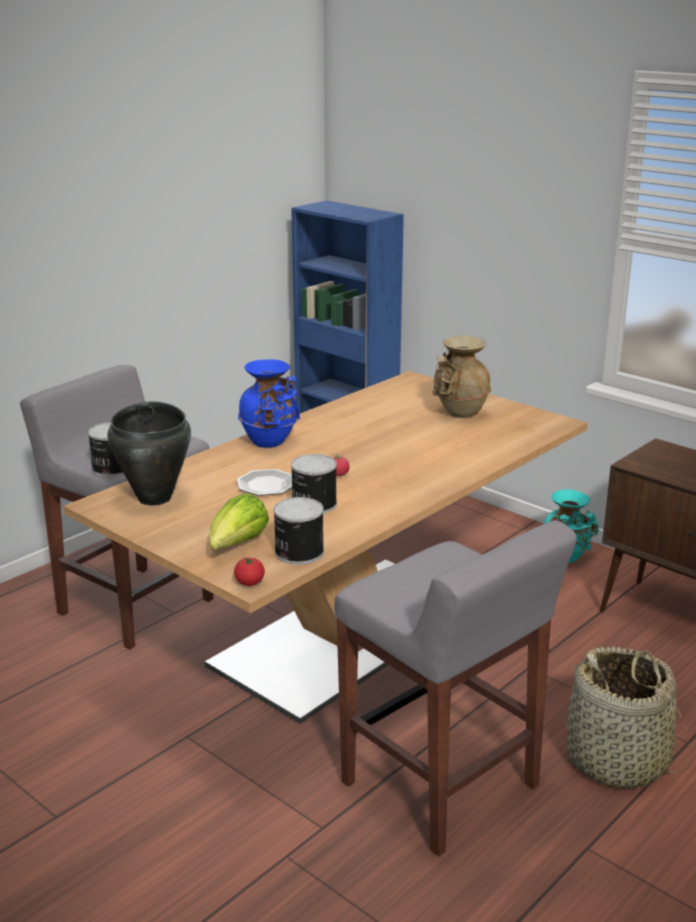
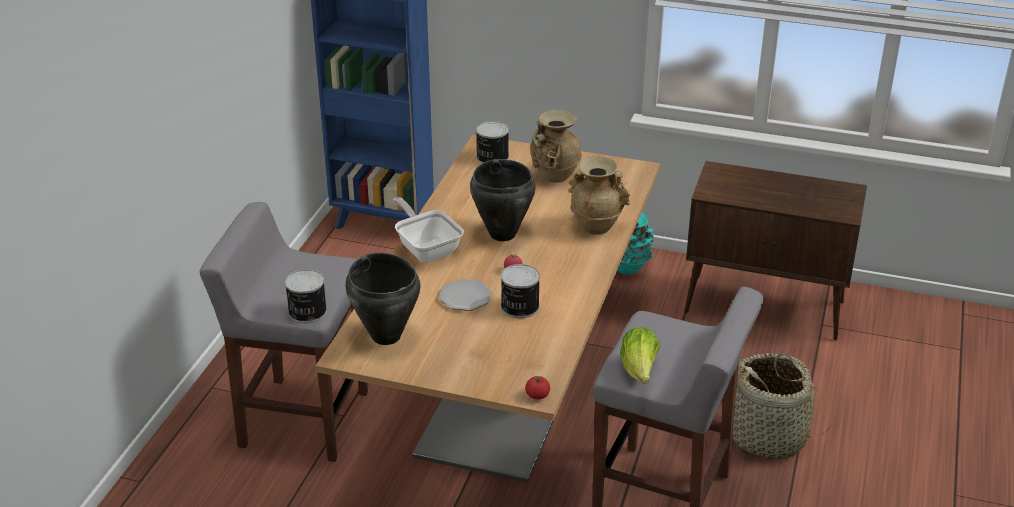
camera: 25 degrees left, 10 degrees up
lettuce [210,493,269,550] -> lettuce moved to [620,327,660,383]
blue vase [238,360,300,448] -> frying pan [393,197,464,263]
can [273,497,324,565] -> can moved to [476,121,509,164]
none -> black cooking pot [470,159,536,241]
none -> beige vase [568,156,630,235]

